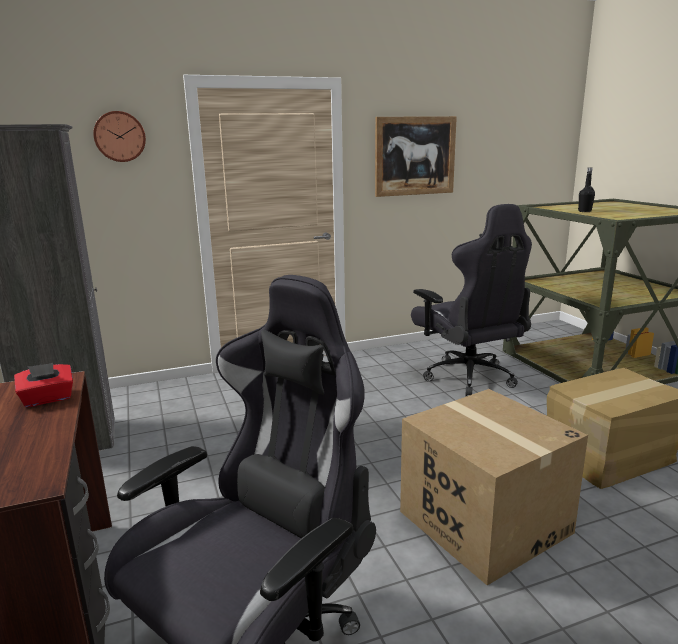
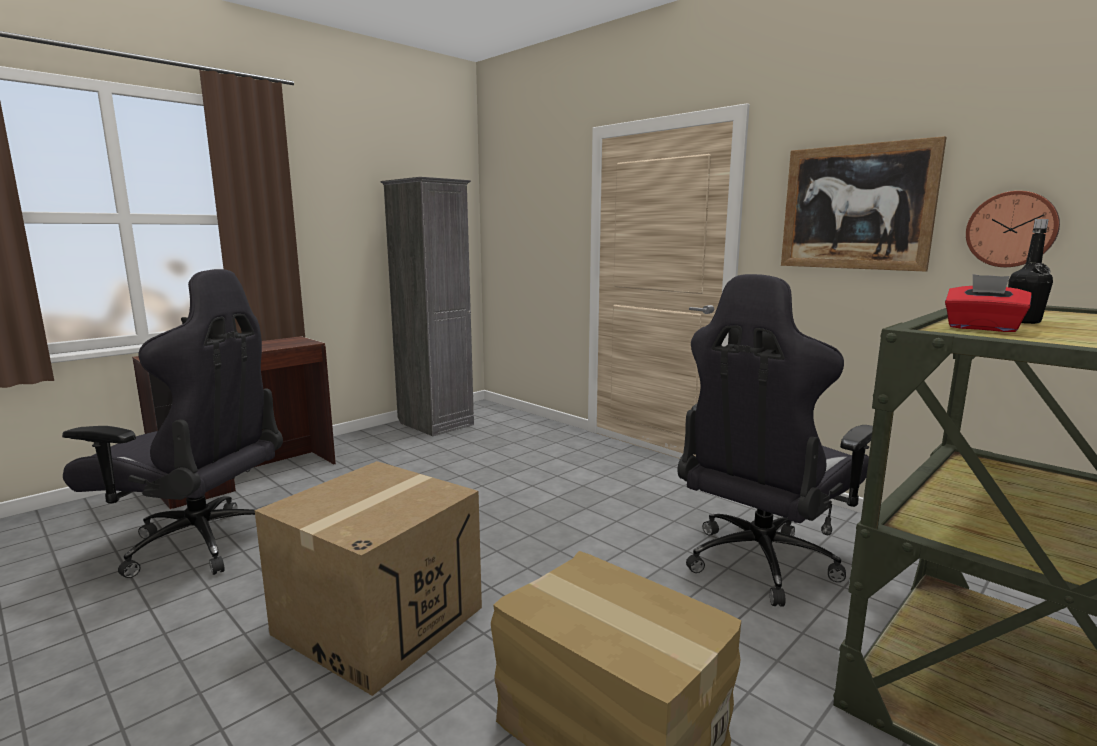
camera: 65 degrees right, 5 degrees down
red tissue box [14,363,73,407] -> red tissue box moved to [945,274,1032,332]
wall clock [93,111,146,162] -> wall clock moved to [966,191,1060,267]

